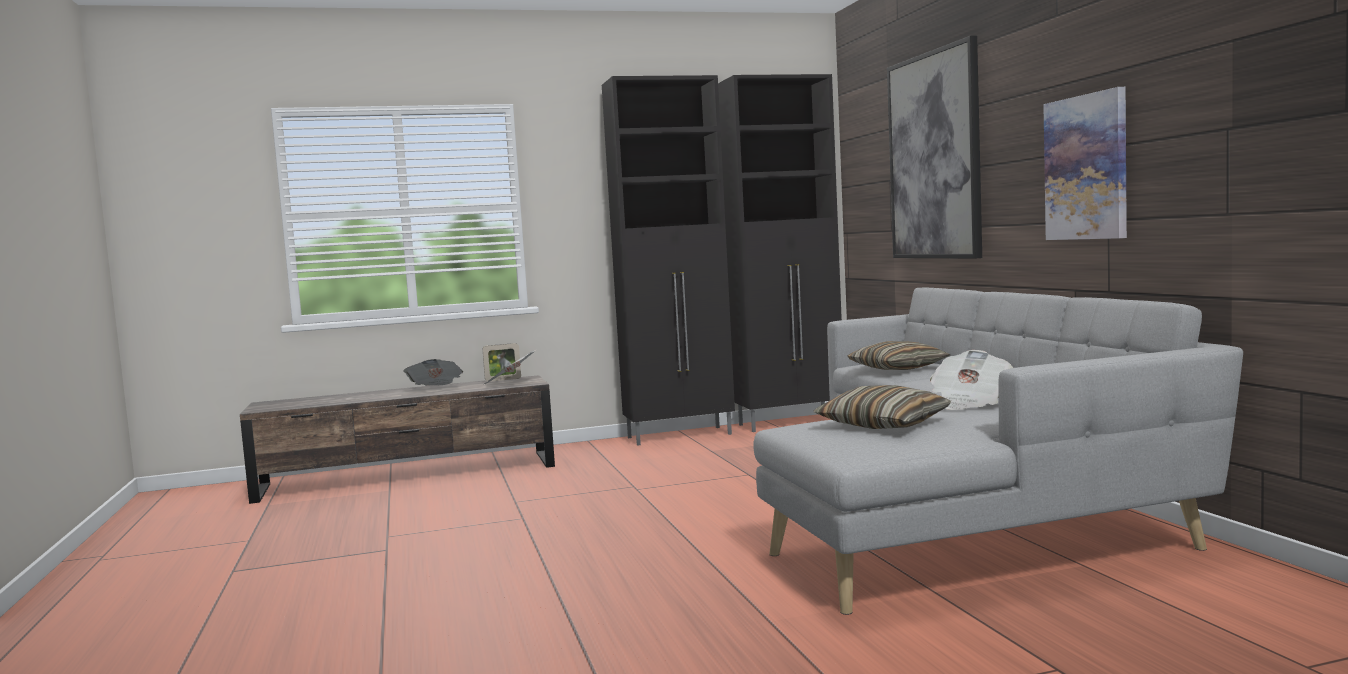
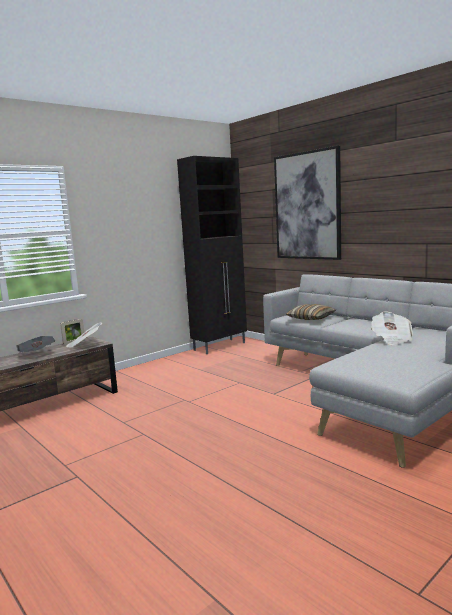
camera: 25 degrees left, 5 degrees up
black cabinet [602,75,735,446] -> none
pillow [813,385,951,429] -> none
picture [1043,87,1127,240] -> none

